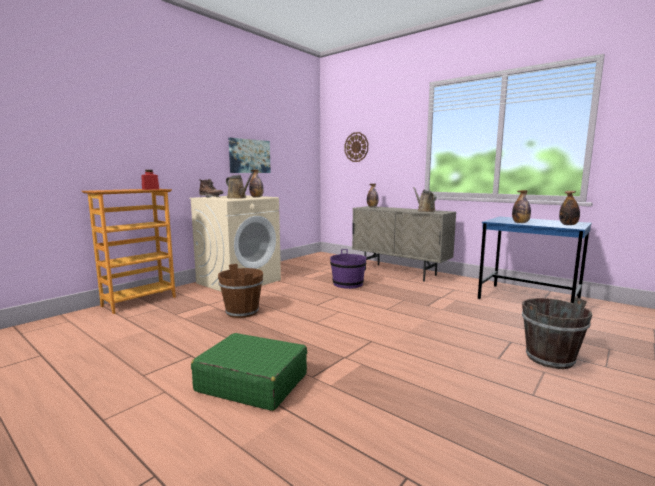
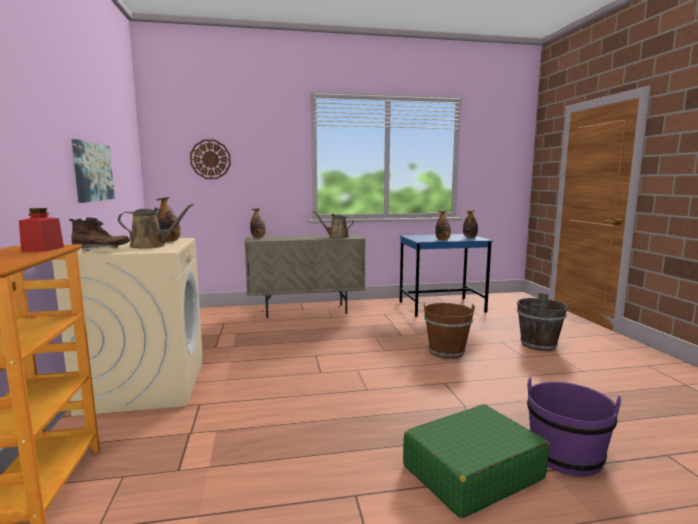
camera: 50 degrees left, 0 degrees up
brown bucket [218,264,263,318] -> brown bucket moved to [423,302,475,359]
purple bucket [330,249,366,289] -> purple bucket moved to [527,378,621,477]

